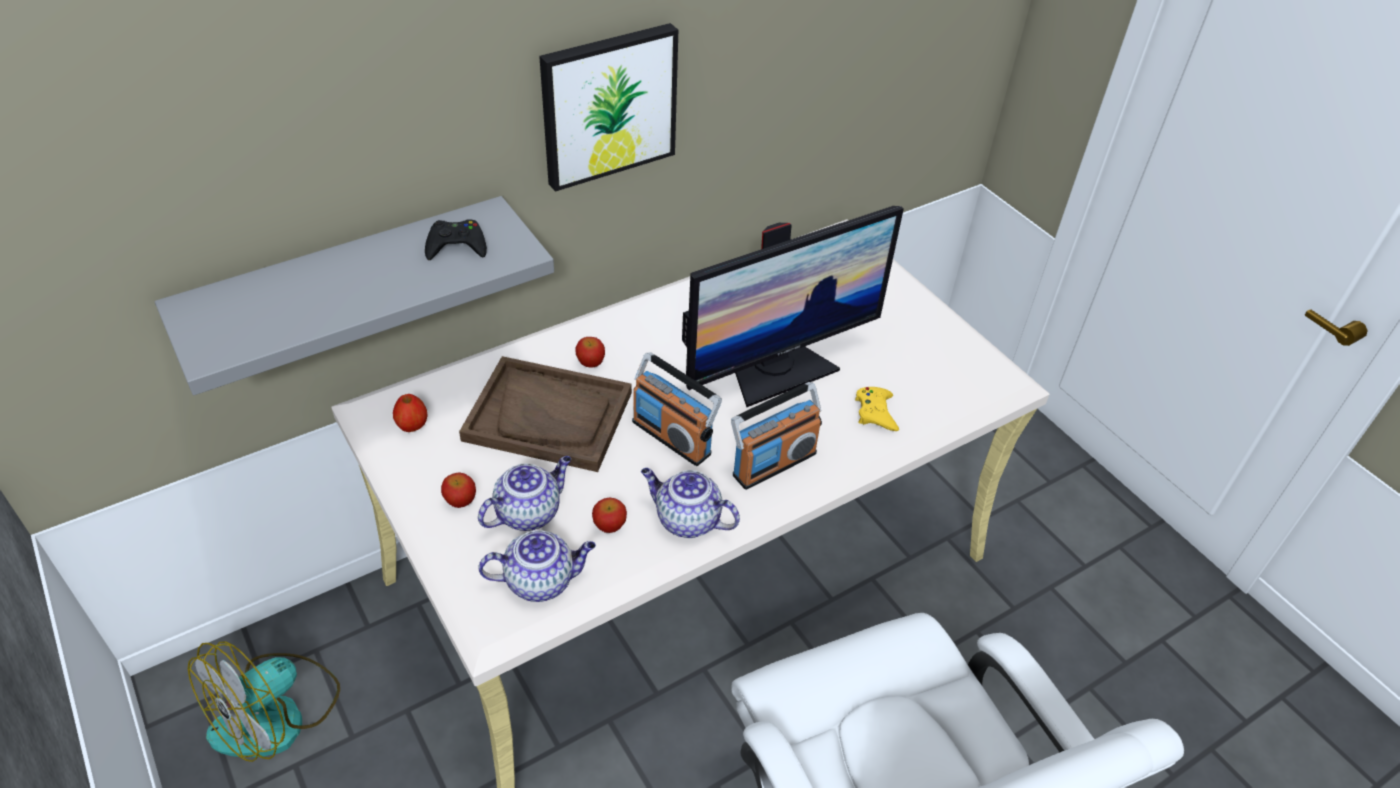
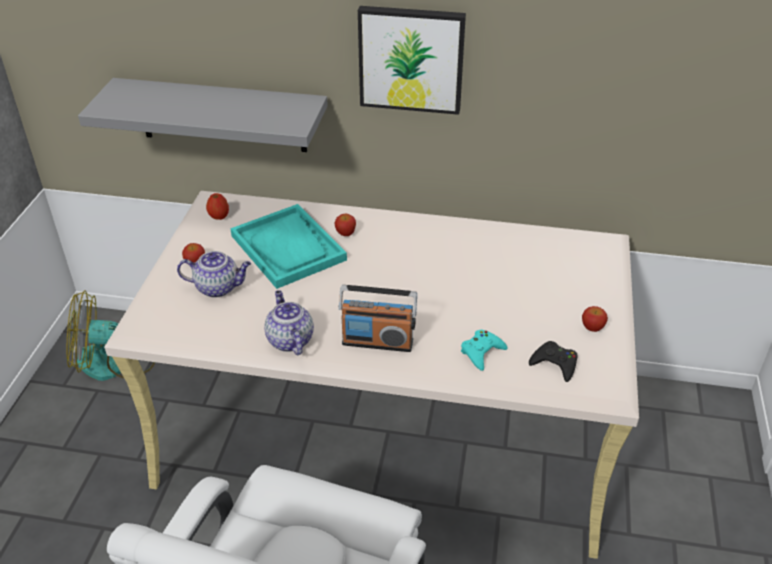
camera: 45 degrees right, 5 degrees down
black game controller [425,219,487,260] -> black game controller moved to [529,341,577,382]
brown tray [459,356,632,472] -> turquoise tray [230,204,347,289]
teapot [478,530,596,602] -> none
apple [592,497,627,533] -> apple moved to [582,306,608,332]
radio [632,352,722,466] -> none
monitor [682,206,904,407] -> none
yellow game controller [855,387,899,431] -> turquoise game controller [461,330,508,371]

